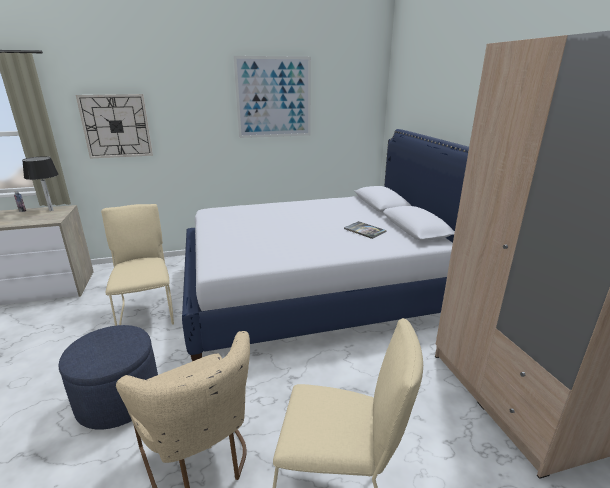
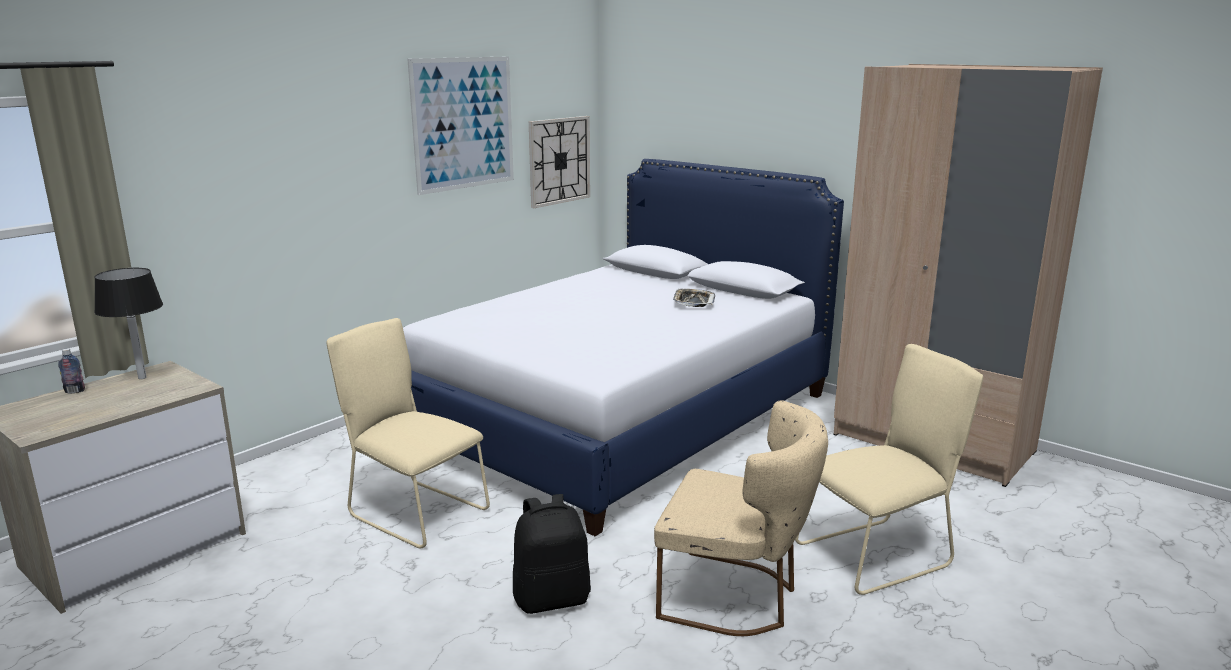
camera: 35 degrees left, 5 degrees down
blue ottoman [59,325,158,430] -> black backpack [513,494,591,614]
wall clock [76,94,153,159] -> wall clock moved to [529,116,590,208]
book [344,221,387,239] -> tray [673,289,715,307]

